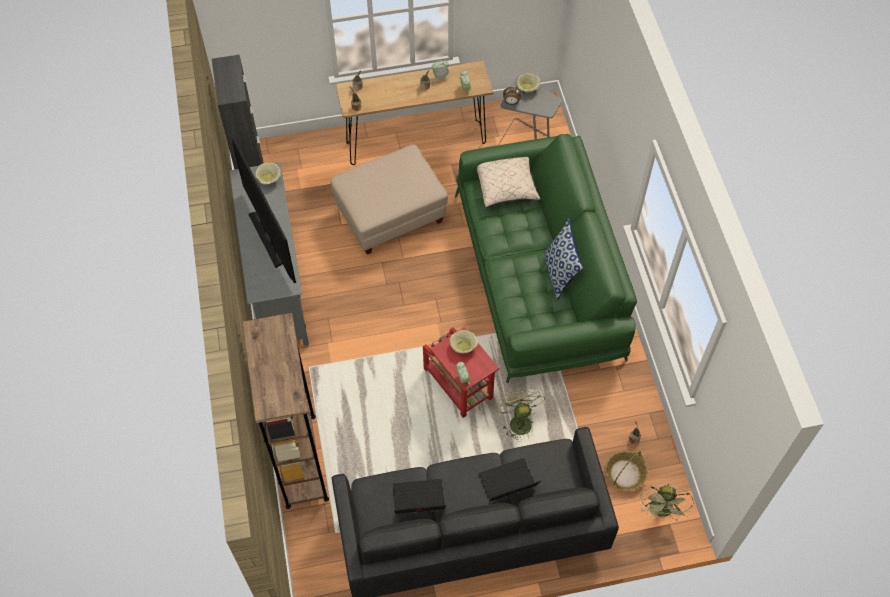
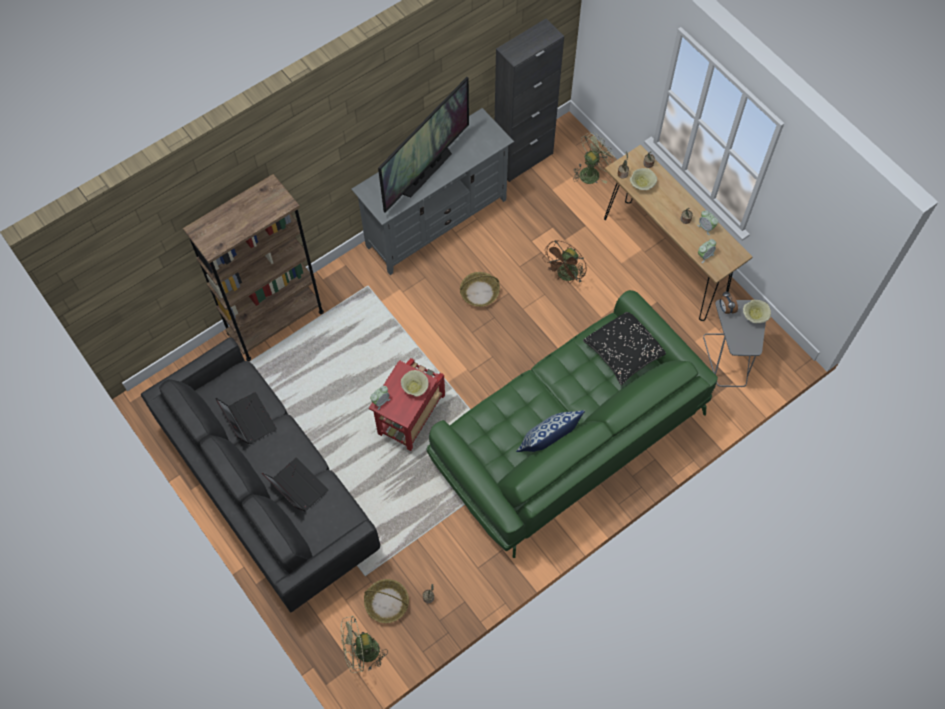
camera: 65 degrees right, 5 degrees up
beige bowl [255,163,281,184] -> beige bowl moved to [630,168,657,190]
beige ottoman [330,144,448,254] -> brown fan [542,240,587,284]
beige pillow [477,157,540,208] -> black pillow [583,312,666,385]
green fan [496,387,545,440] -> green fan moved to [573,132,617,184]
none -> basket [460,272,500,307]

